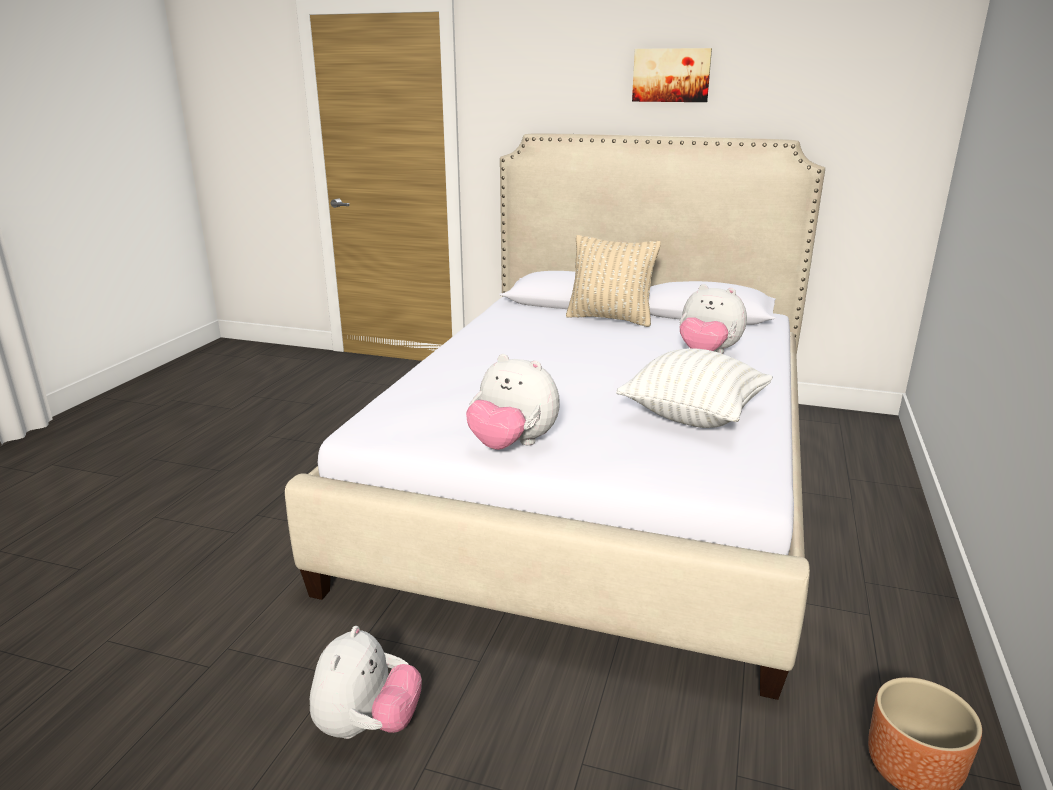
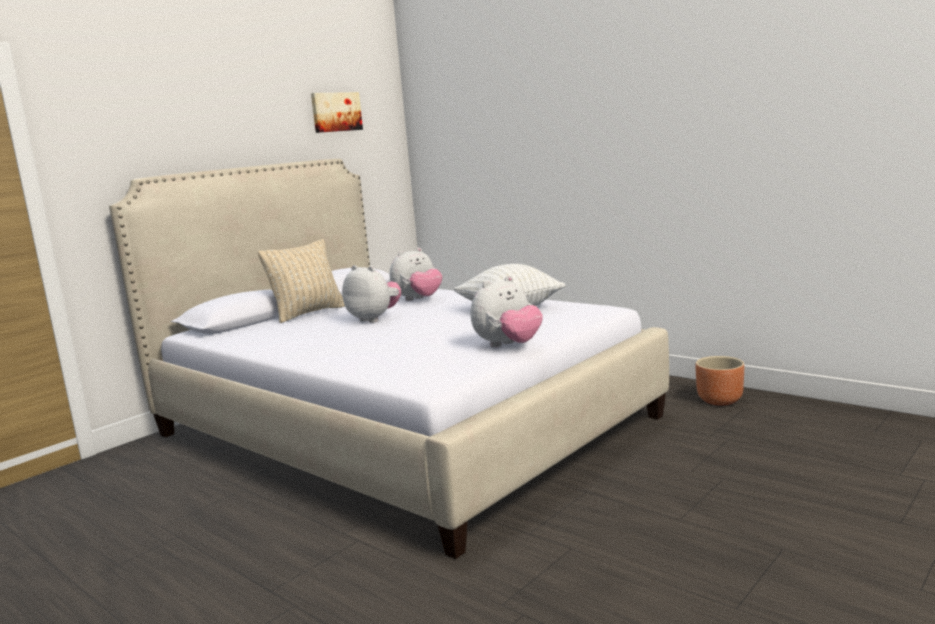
camera: 65 degrees left, 10 degrees down
plush toy [310,626,422,739] -> plush toy moved to [342,265,401,323]
picture [632,48,712,102] -> picture moved to [311,92,363,133]

